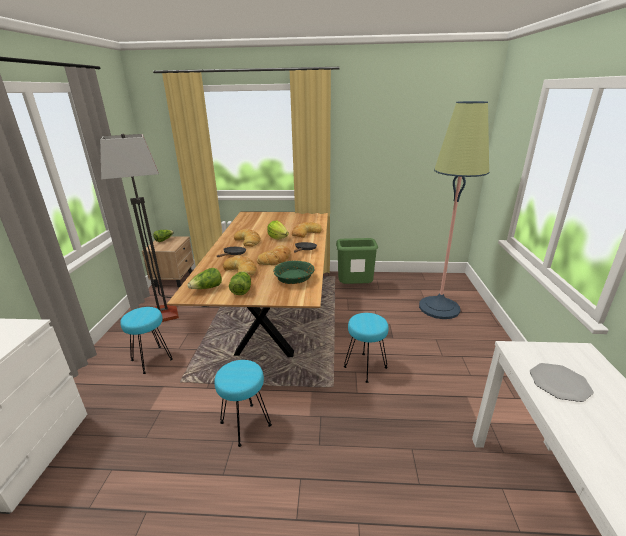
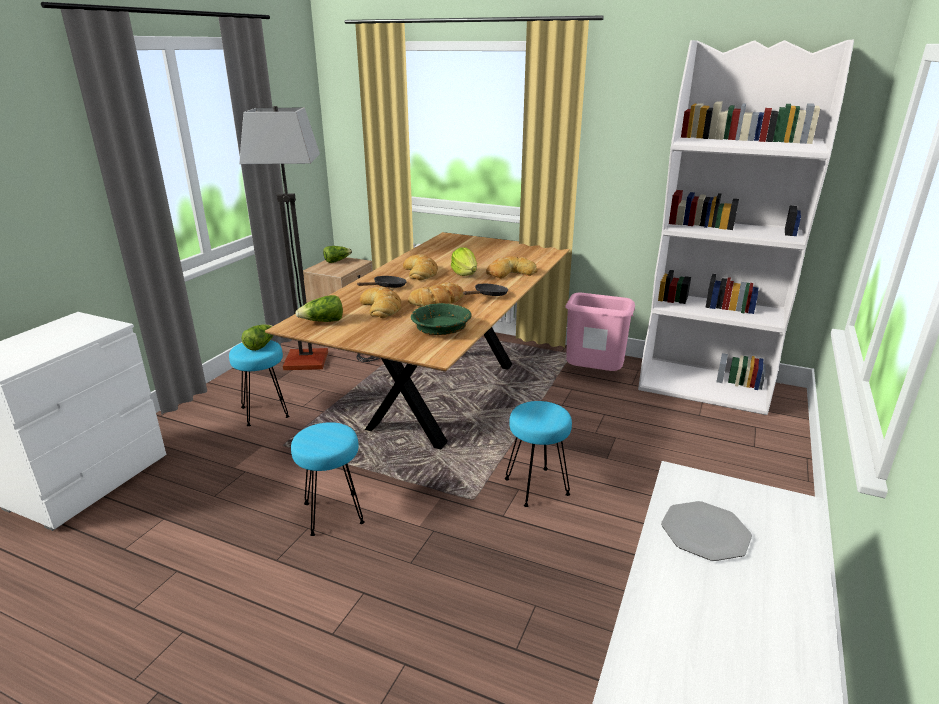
camera: 20 degrees right, 0 degrees up
lettuce [229,272,251,295] -> lettuce moved to [241,325,273,351]
green trash can [336,238,378,284] -> pink trash can [566,293,635,371]
floor lamp [419,101,489,319] -> none
none -> white bookcase [638,40,854,415]

